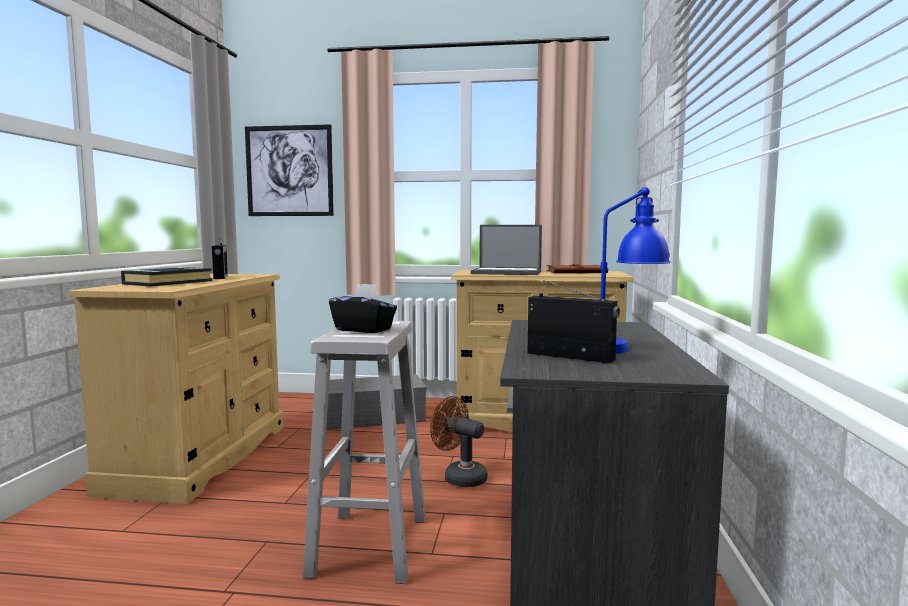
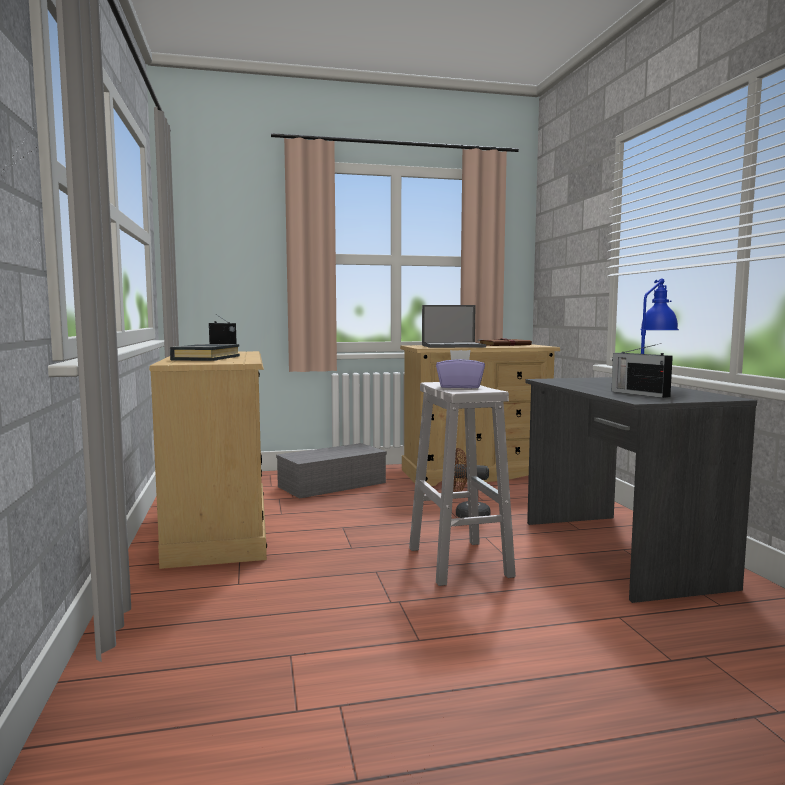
camera: 20 degrees left, 0 degrees up
picture [245,124,334,216] -> none
black tissue box [329,283,397,333] -> purple tissue box [436,350,485,388]
radio [528,280,620,363] -> radio turned 135 degrees counterclockwise [611,343,673,398]

